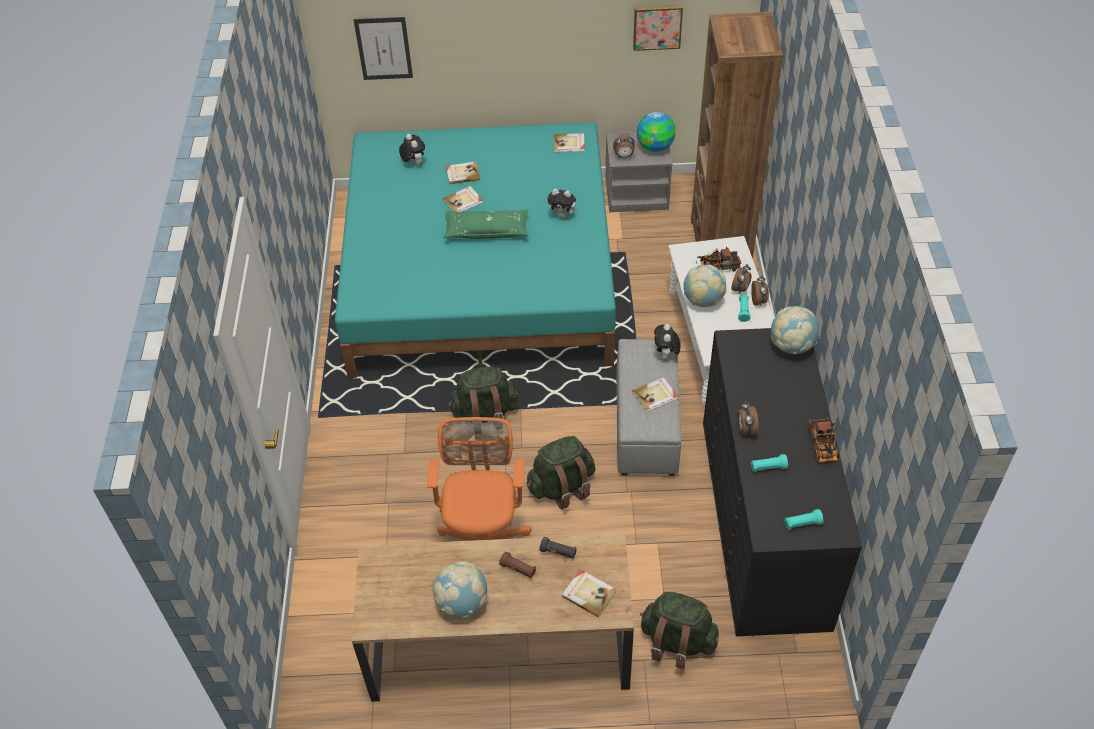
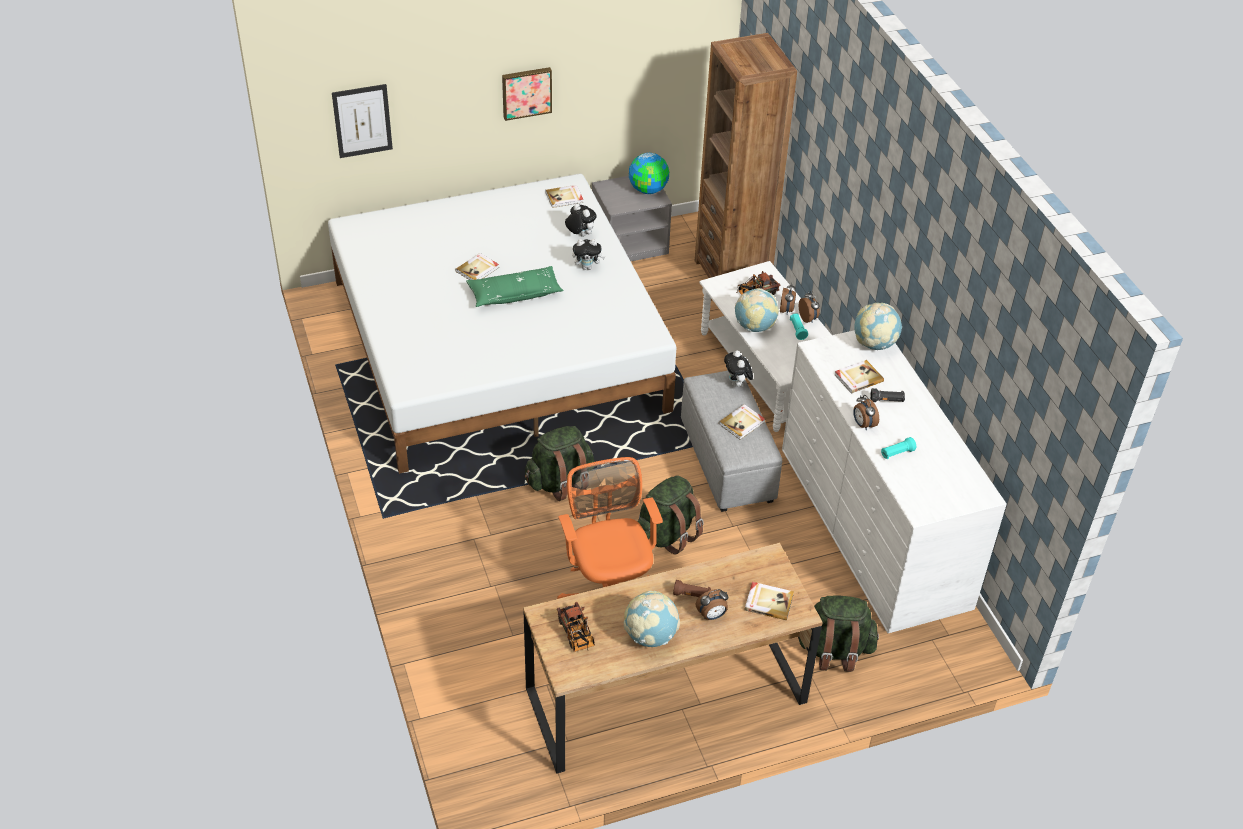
camera: 20 degrees left, 5 degrees down
turquoise bed [335,122,616,378] -> white bed [328,174,676,474]
plush toy [399,134,425,165] -> plush toy moved to [565,204,596,237]
book [446,161,480,184] -> book moved to [835,360,884,394]
black flashlight [539,537,576,559] -> black flashlight moved to [870,388,905,402]
alarm clock [613,134,635,158] -> alarm clock moved to [696,589,728,620]
picture [633,5,683,51] -> picture moved to [502,67,552,121]
black dresser [703,328,862,636] -> white dresser [782,330,1007,633]
turquoise flashlight [784,509,824,530] -> none
toy truck [808,417,839,464] -> toy truck moved to [557,602,595,652]

